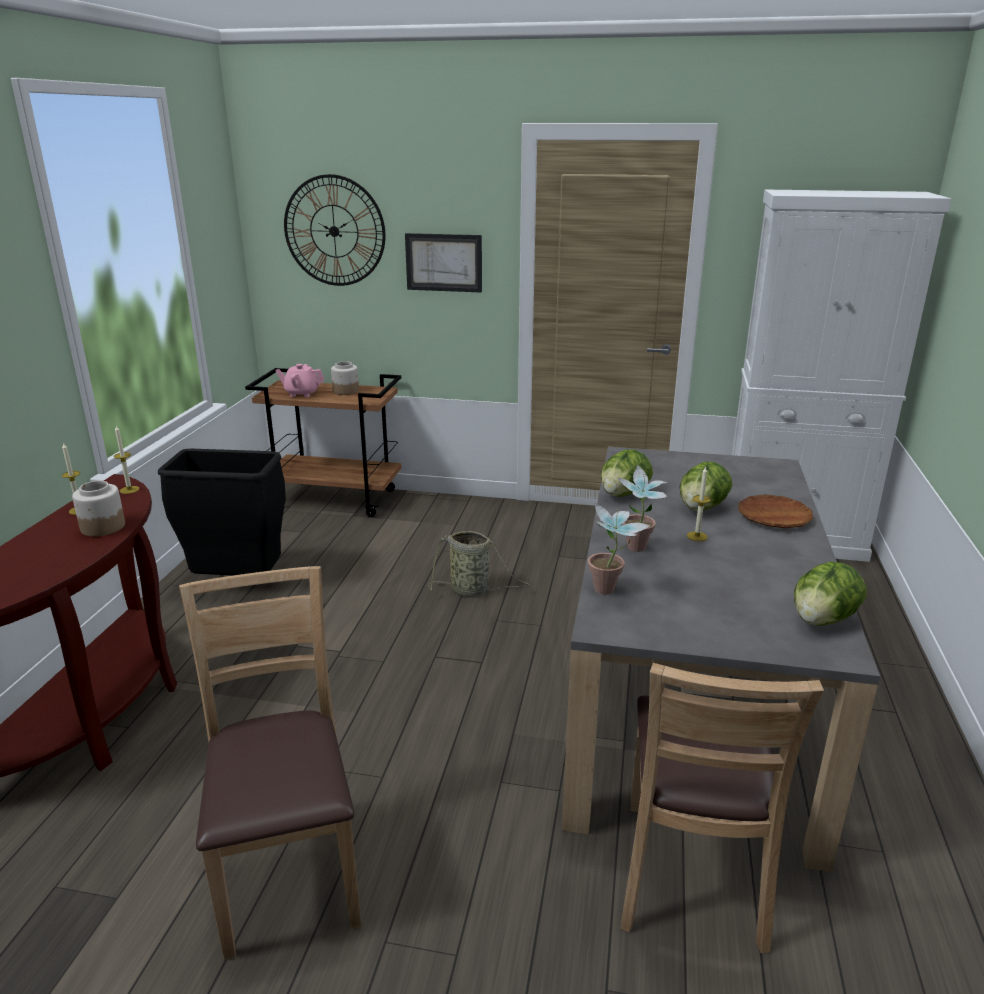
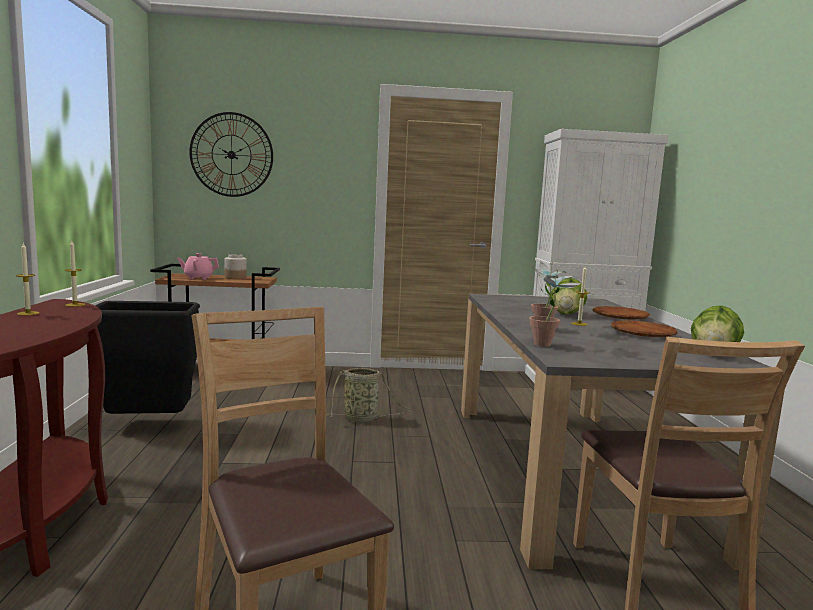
camera: 15 degrees left, 15 degrees down
jar [72,481,125,537] -> none
picture [405,233,482,293] -> none
lettuce [601,450,653,497] -> none
none -> brown plate [611,320,678,337]

